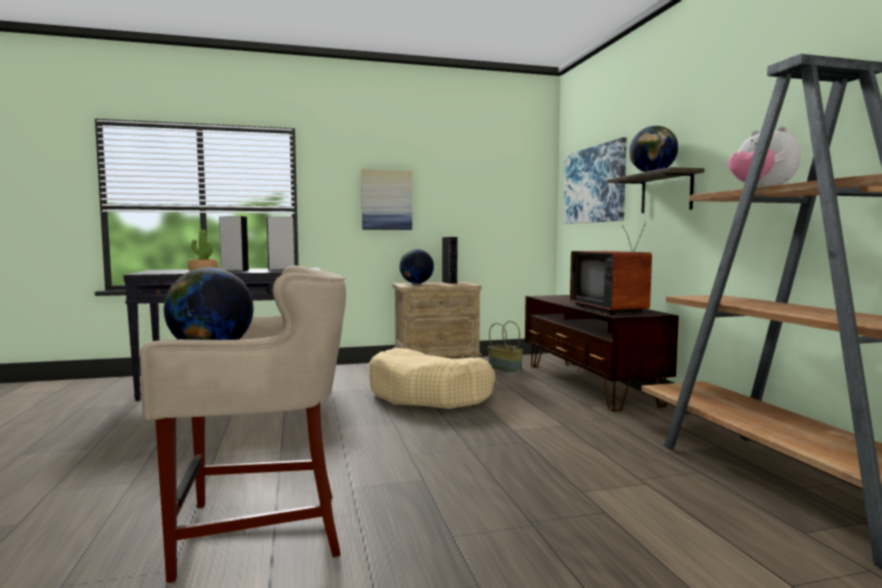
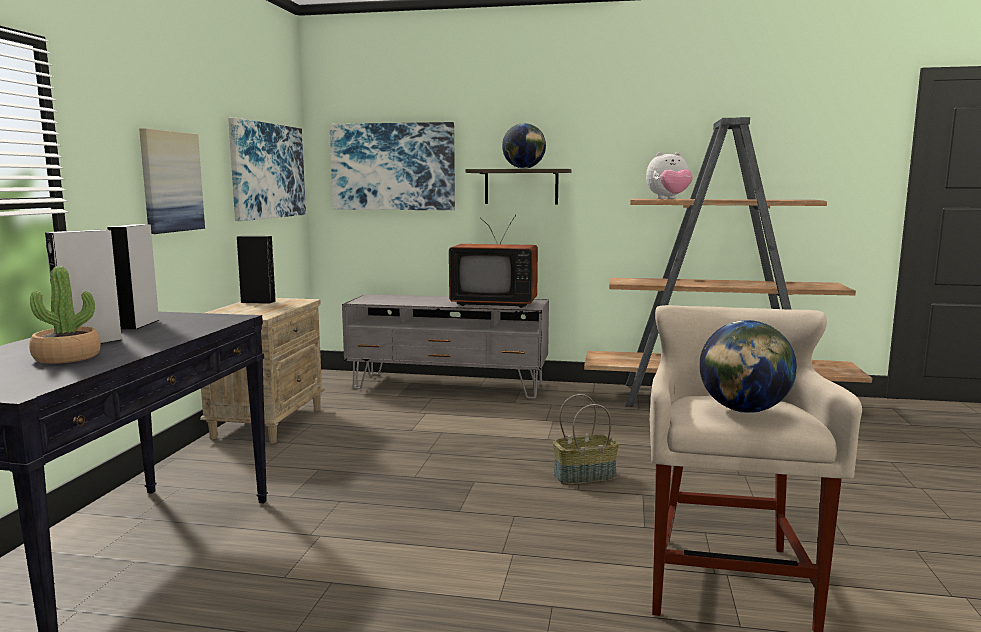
camera: 65 degrees left, 5 degrees up
beige dog bed [369,348,496,409] -> none
globe [400,249,434,284] -> none
basket [488,321,523,373] -> basket moved to [553,394,619,485]
brown tv stand [525,295,679,411] -> grey tv stand [342,294,549,399]
none -> picture [228,117,306,221]

